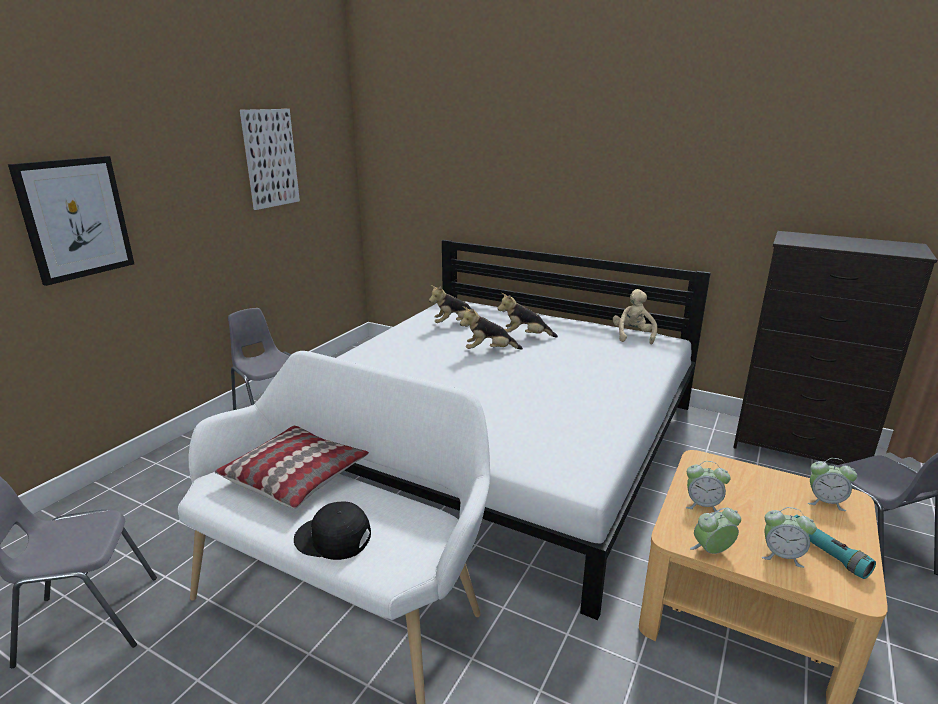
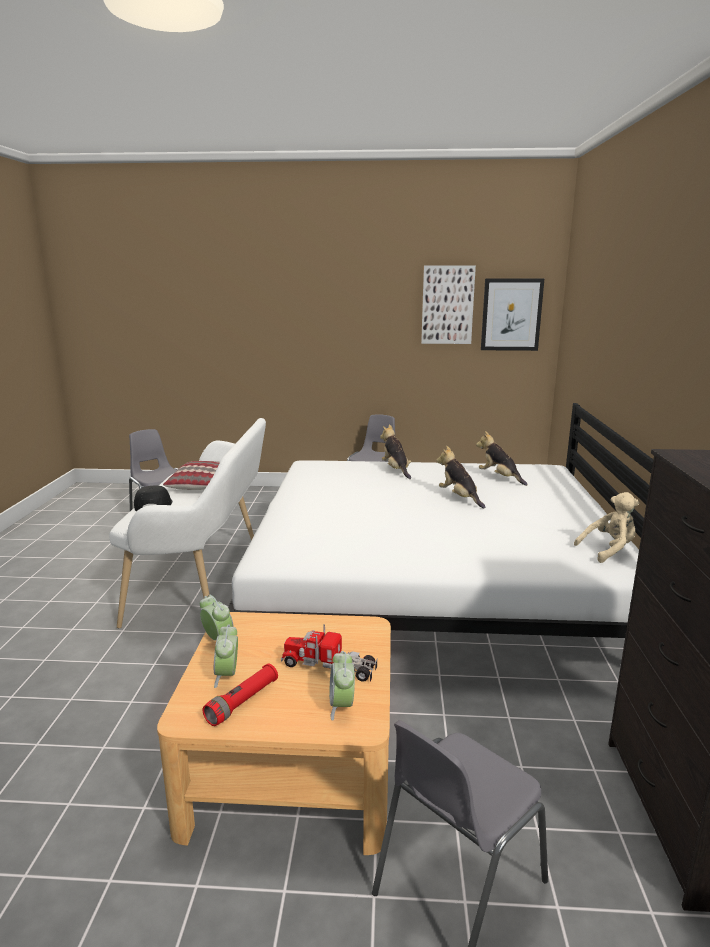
camera: 65 degrees right, 5 degrees down
picture [8,156,134,286] -> picture moved to [481,279,544,351]
plush toy [497,293,558,337] -> plush toy moved to [380,424,411,479]
alarm clock [685,461,731,512] -> none
turquoise flashlight [793,515,876,579] -> red flashlight [203,664,278,726]
none -> toy truck [281,624,378,682]

